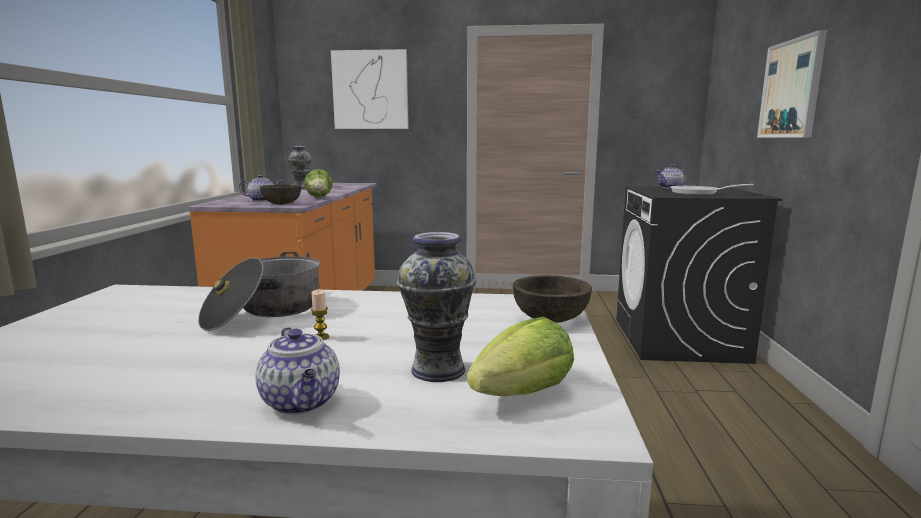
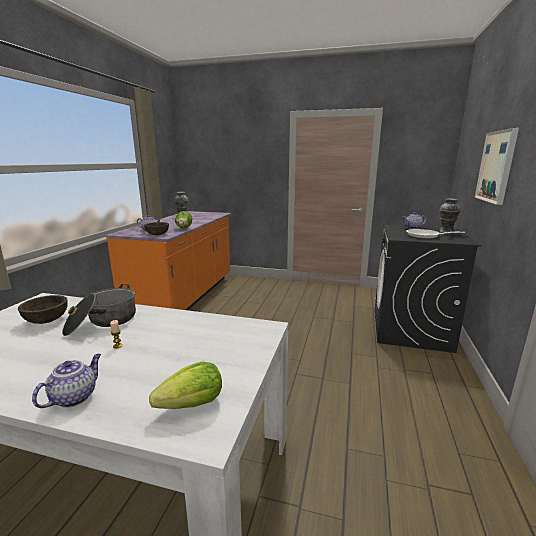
camera: 10 degrees right, 5 degrees up
teapot [256,327,340,415] -> teapot turned 135 degrees counterclockwise [32,354,101,408]
picture [331,49,409,129] -> none
vase [397,232,476,382] -> vase moved to [439,199,461,235]
brown bowl [513,275,592,323] -> brown bowl moved to [18,295,68,324]

